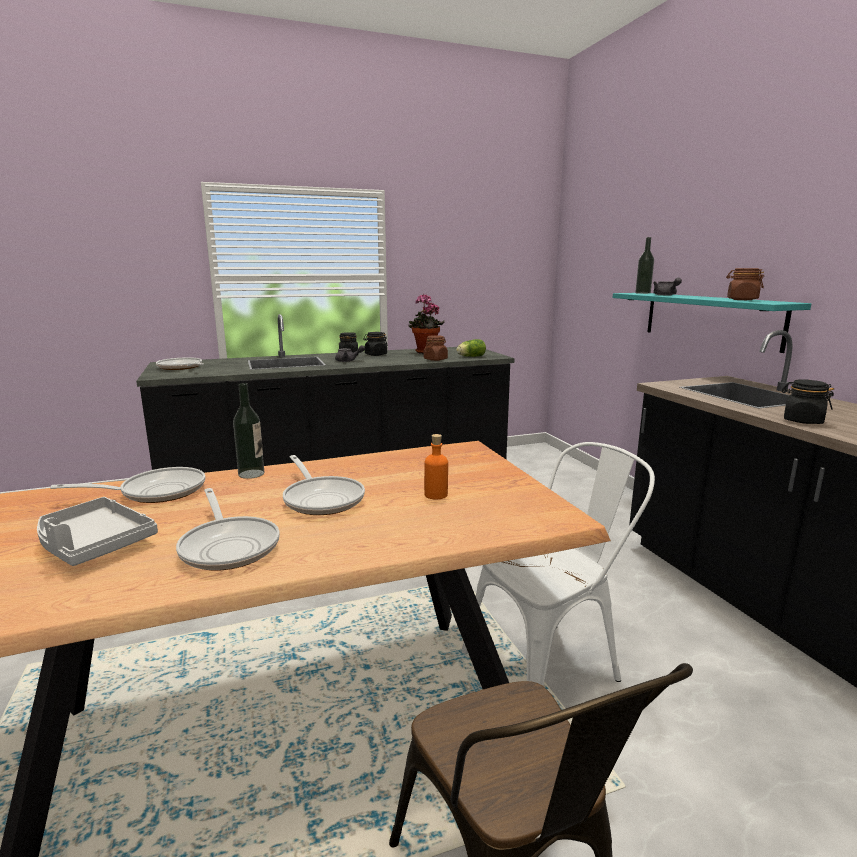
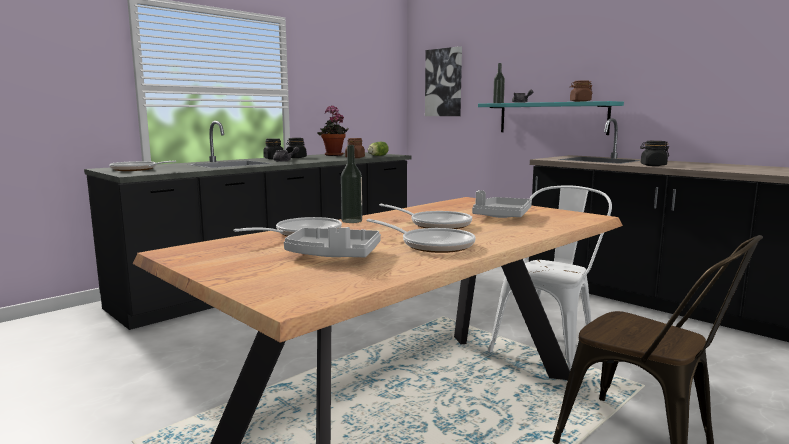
camera: 25 degrees left, 5 degrees down
orange bottle [424,434,448,499] -> grey tray [472,190,532,218]
none -> picture [425,46,462,116]

